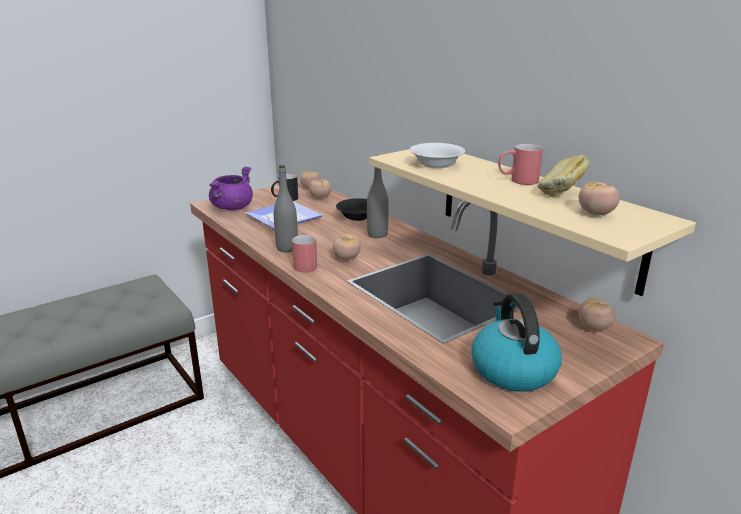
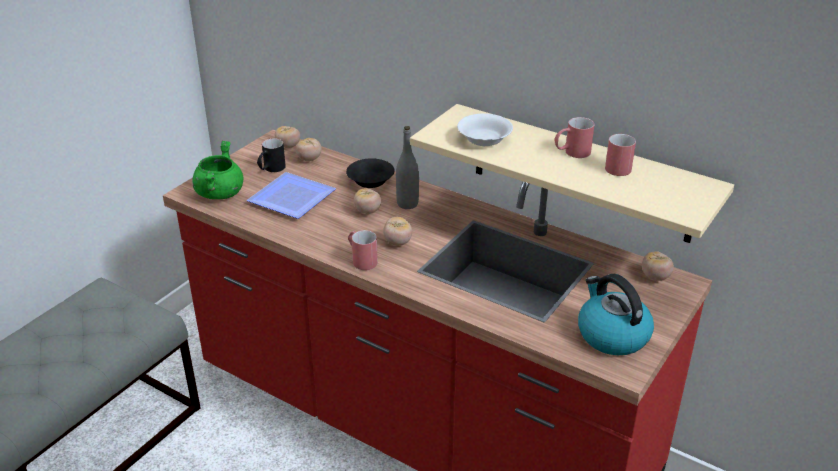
camera: 20 degrees left, 10 degrees up
purple cooking pot [209,167,253,210] -> green cooking pot [192,141,243,199]
grey bottle [274,165,298,252] -> none
bread [538,155,590,197] -> red mug [605,134,636,176]
tomato [579,182,620,216] -> tomato moved to [354,188,381,214]

